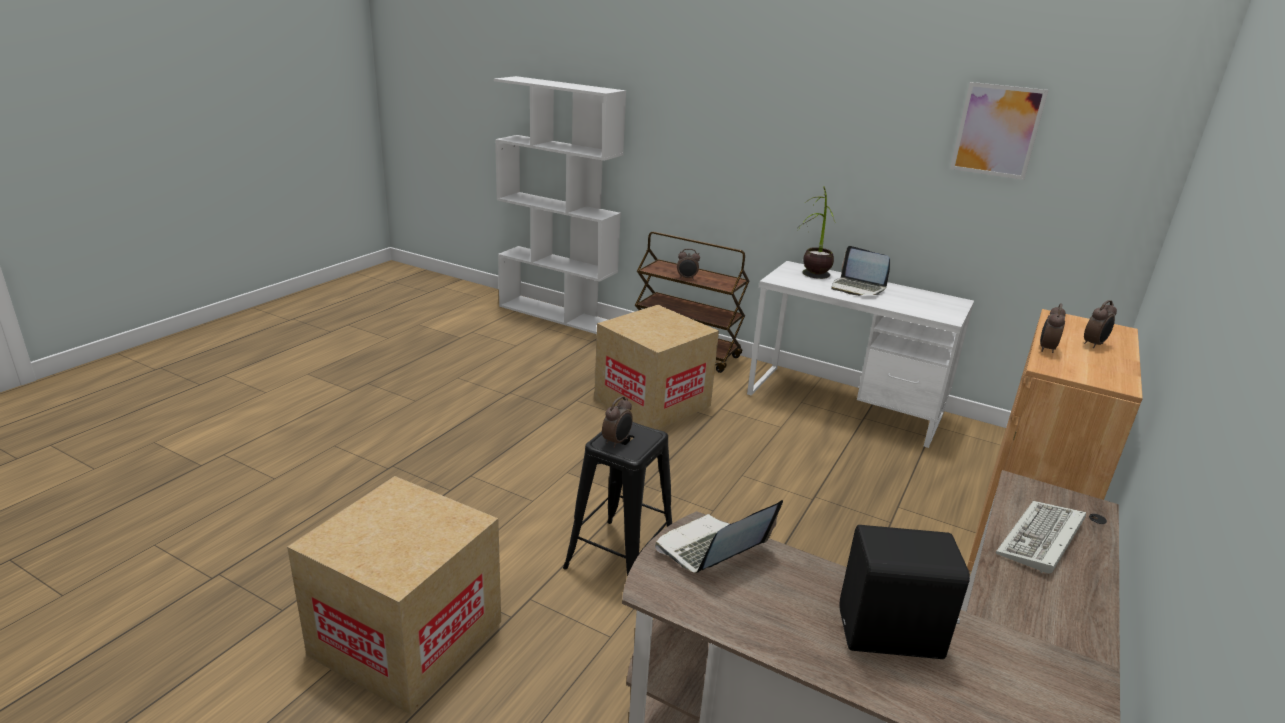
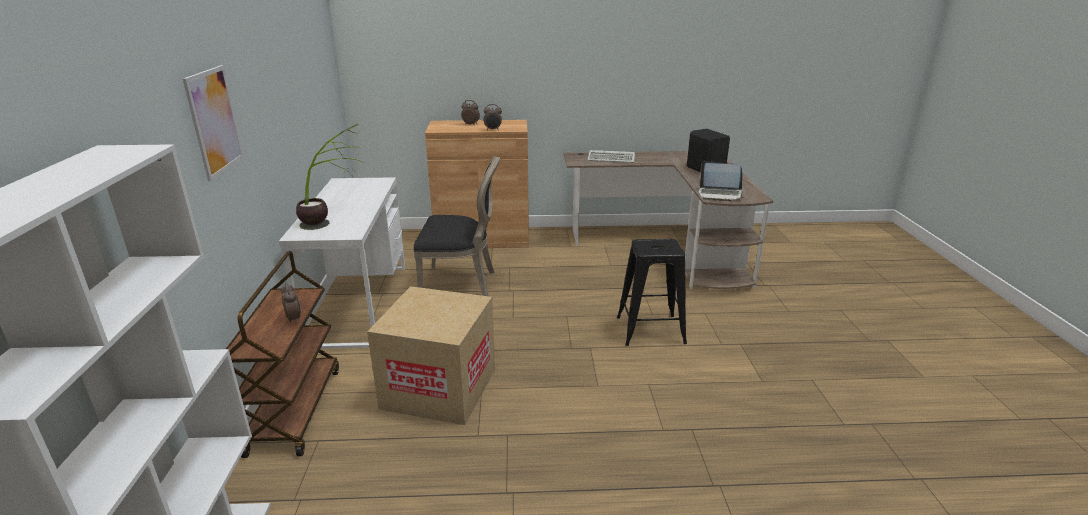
camera: 120 degrees left, 0 degrees up
cardboard box [287,476,501,715] -> none
alarm clock [602,396,633,448] -> none
laptop [831,246,890,296] -> none
picture [950,82,1048,180] -> picture moved to [183,65,244,181]
none -> black chair [414,156,500,296]

